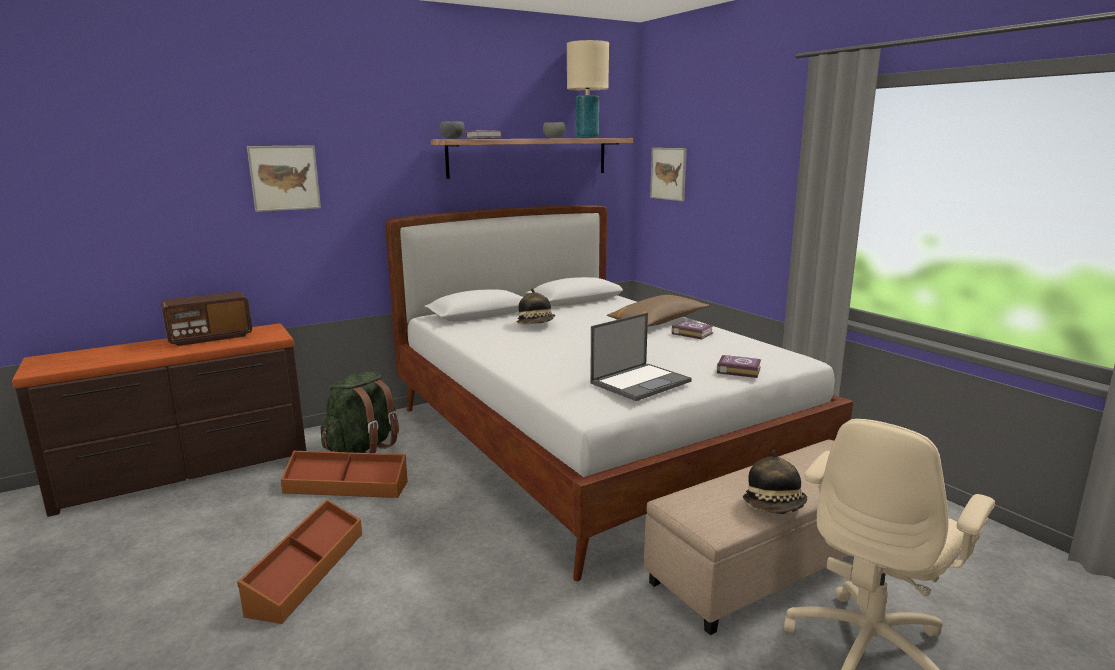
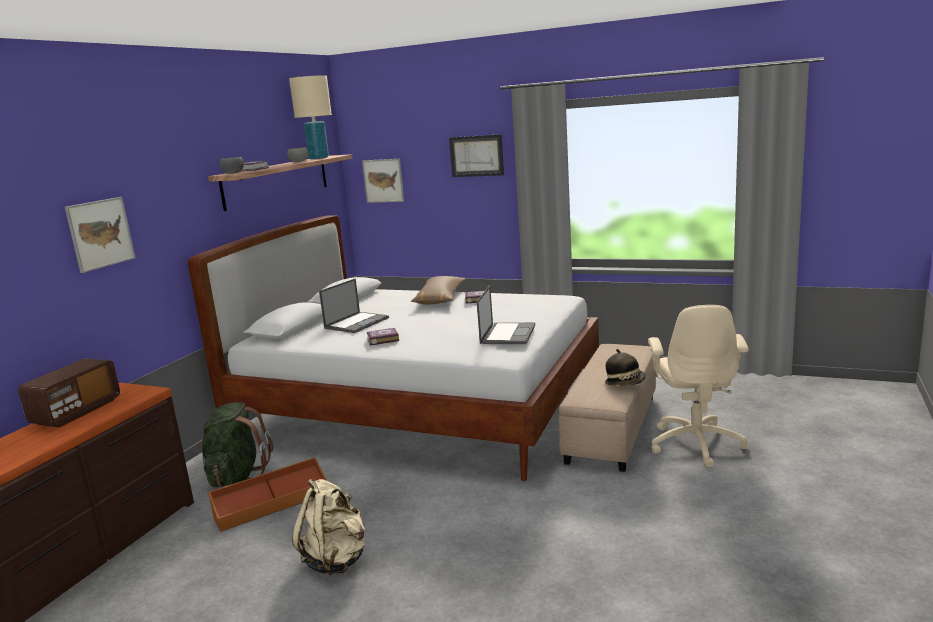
camera: 35 degrees left, 0 degrees up
brown storage box [237,499,362,624] -> beige backpack [292,479,365,575]
hat [516,288,555,324] -> laptop [319,278,389,333]
book [717,355,761,378] -> book moved to [367,328,399,346]
none -> picture [449,134,504,177]

